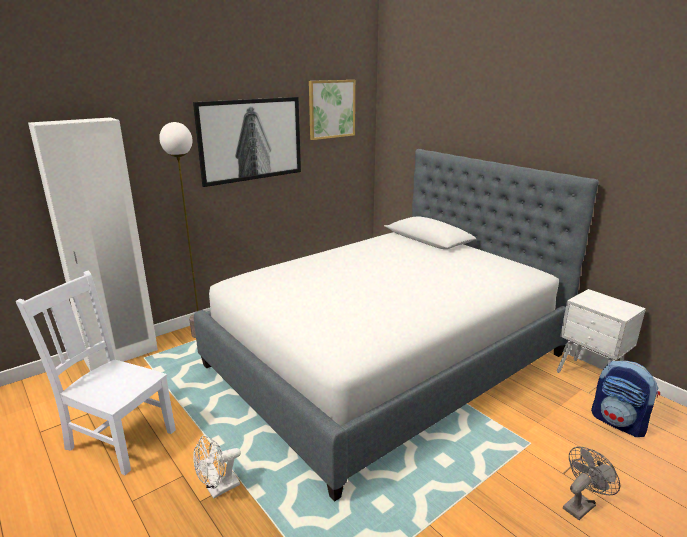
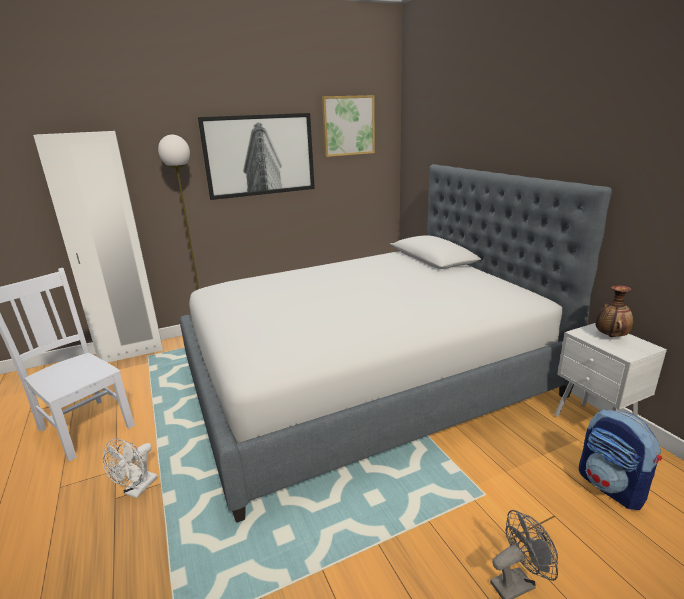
camera: 15 degrees right, 0 degrees up
white fan [193,435,241,499] -> white fan turned 45 degrees counterclockwise [103,439,158,498]
none -> vase [595,285,633,337]

